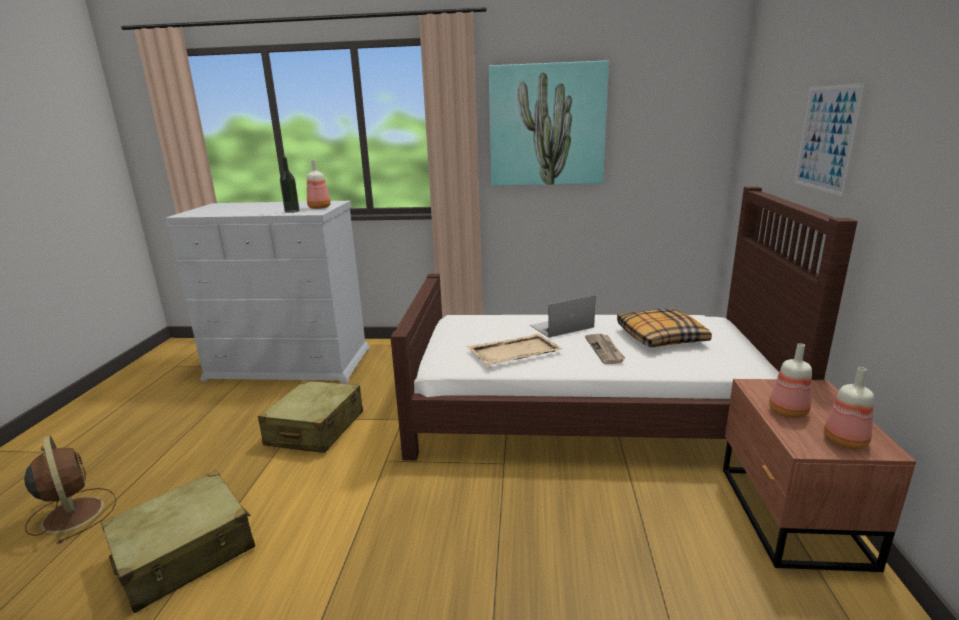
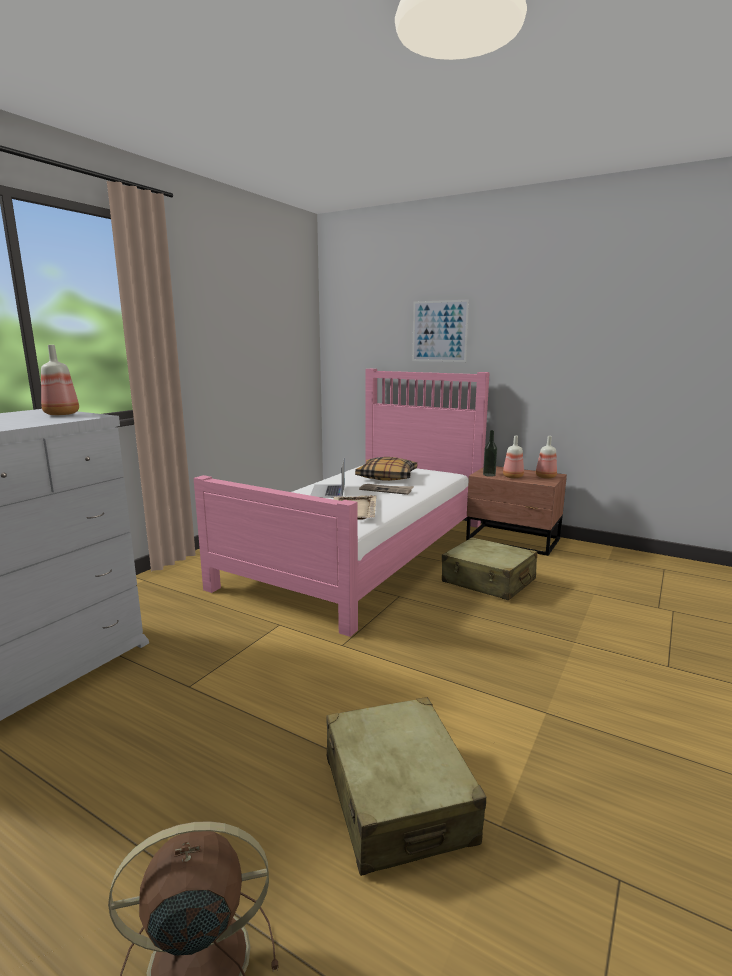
camera: 65 degrees left, 5 degrees down
beige suitcase [258,380,363,453] -> beige suitcase moved to [442,537,537,600]
bottle [280,157,300,213] -> bottle moved to [483,430,497,477]
brown bed [391,186,858,461] -> pink bed [194,369,490,637]
picture [488,60,609,186] -> none

